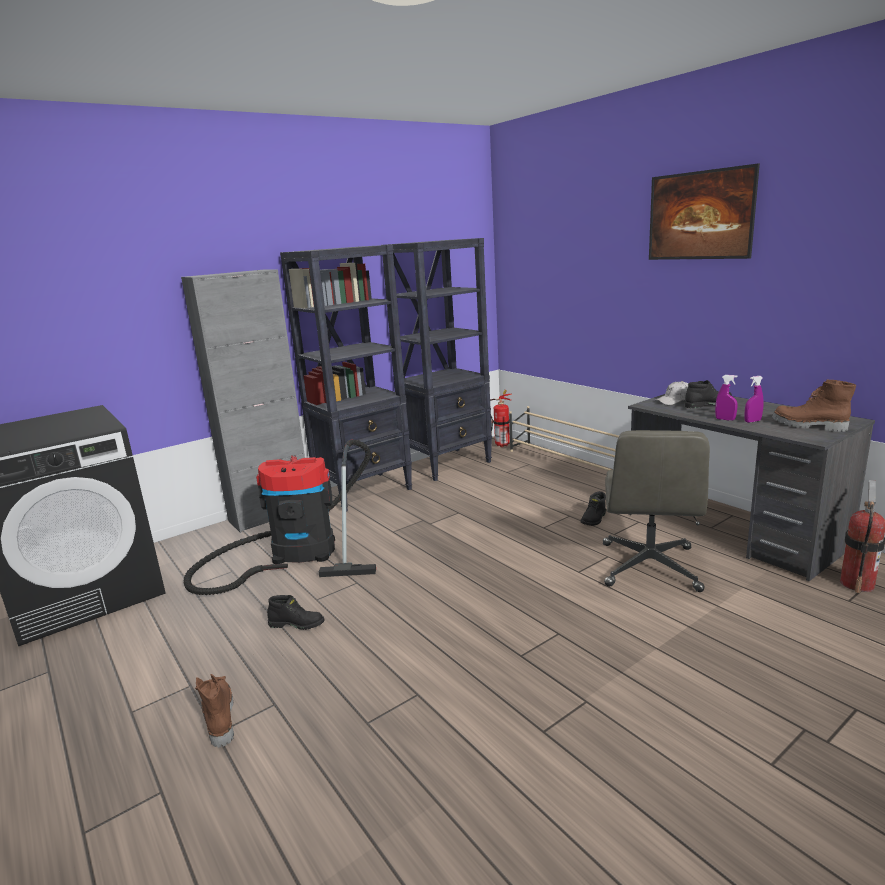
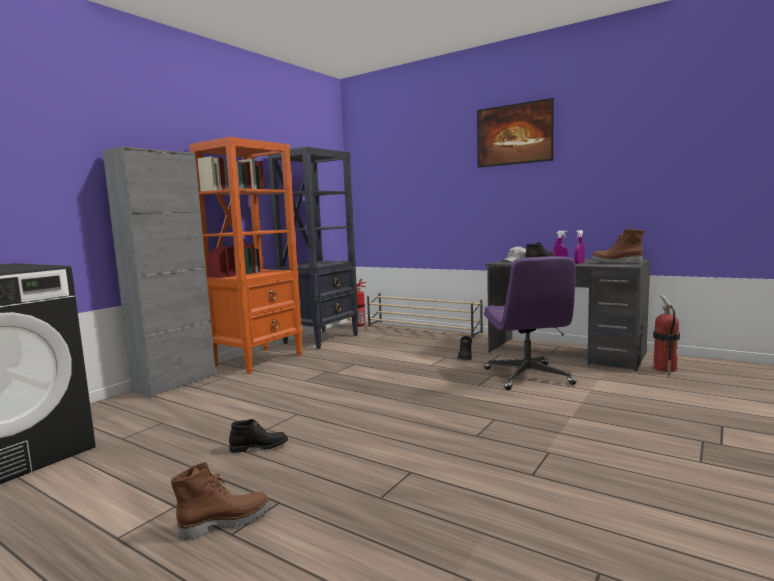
camera: 20 degrees left, 10 degrees down
vacuum cleaner [184,439,376,595] -> none
brown boot [195,674,234,748] -> brown boot turned 105 degrees clockwise [171,462,270,541]
black bookcase [280,245,412,512] -> orange bookcase [189,137,302,374]
grey office chair [603,430,710,592] -> purple office chair [484,256,577,390]

